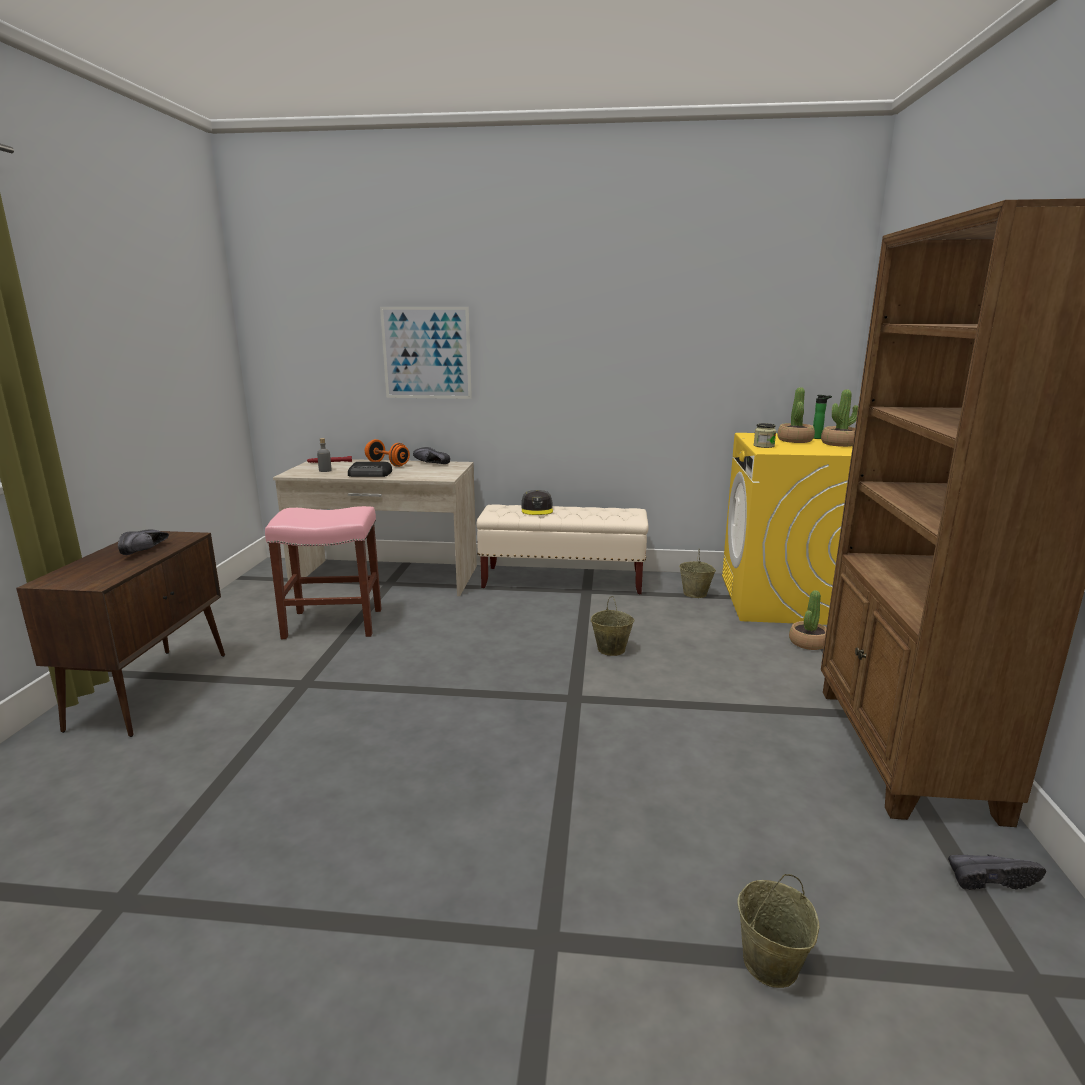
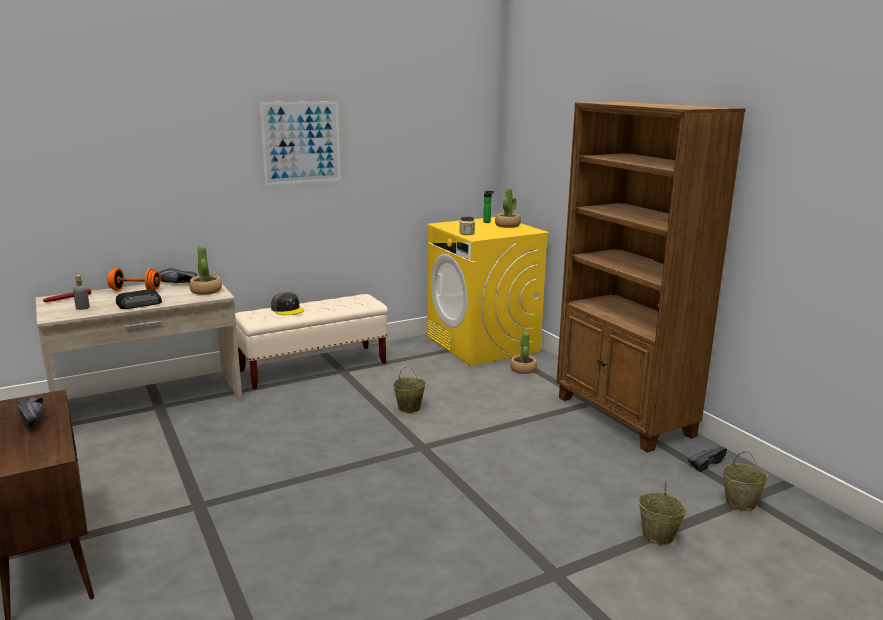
camera: 35 degrees left, 0 degrees up
pink stool [265,506,382,639] -> none
picture [380,307,472,399] -> picture moved to [259,101,341,185]
beige bucket [679,549,716,598] -> beige bucket moved to [723,452,768,511]
potted plant [777,387,815,443] -> potted plant moved to [189,245,222,295]

